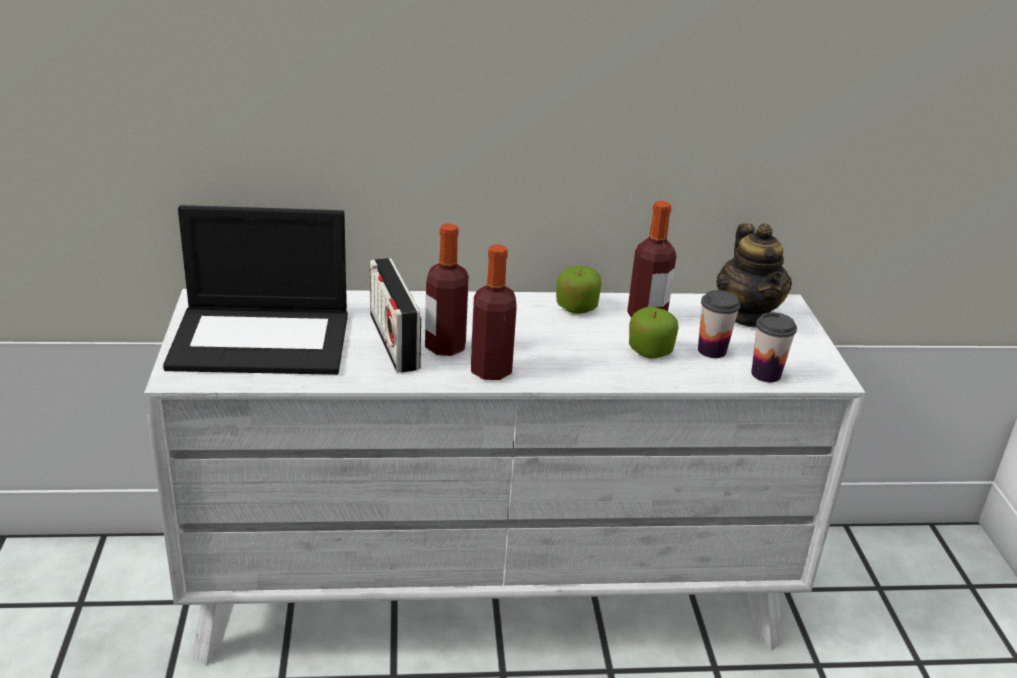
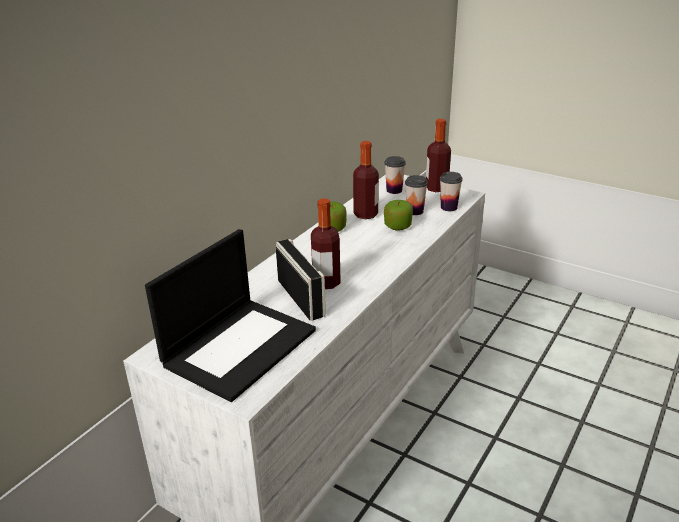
camera: 50 degrees left, 0 degrees up
radio [370,258,421,373] -> radio turned 135 degrees counterclockwise [276,239,326,321]
bottle [471,244,517,380] -> bottle moved to [426,119,451,192]
teapot [716,223,792,328] -> cup [384,156,406,194]

